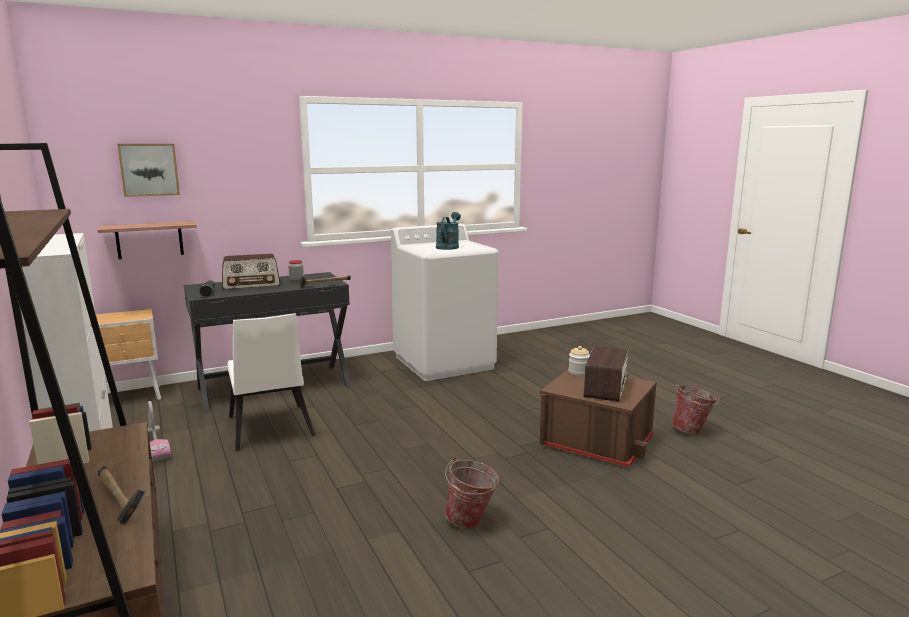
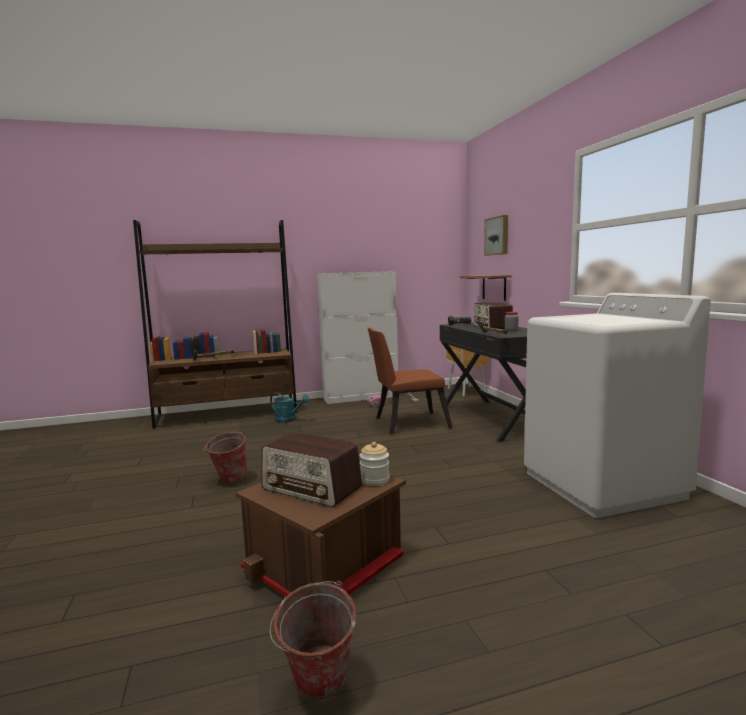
camera: 100 degrees right, 5 degrees down
white chair [227,313,316,451] -> brown chair [368,328,452,434]
turquoise watering can [436,212,461,250] -> turquoise watering can moved to [270,392,310,423]

